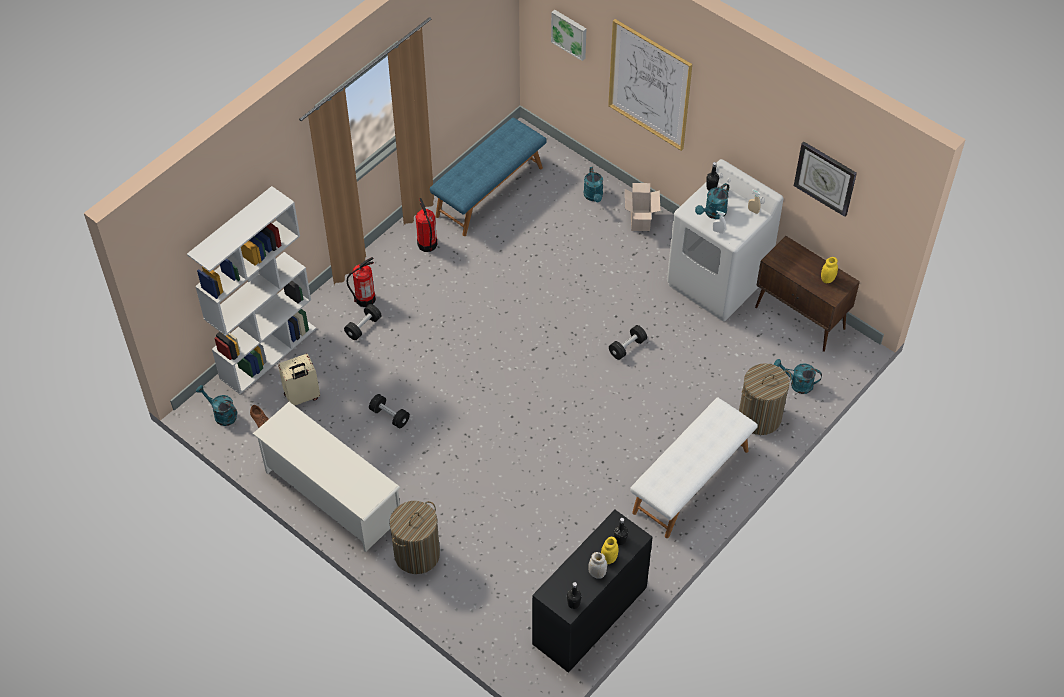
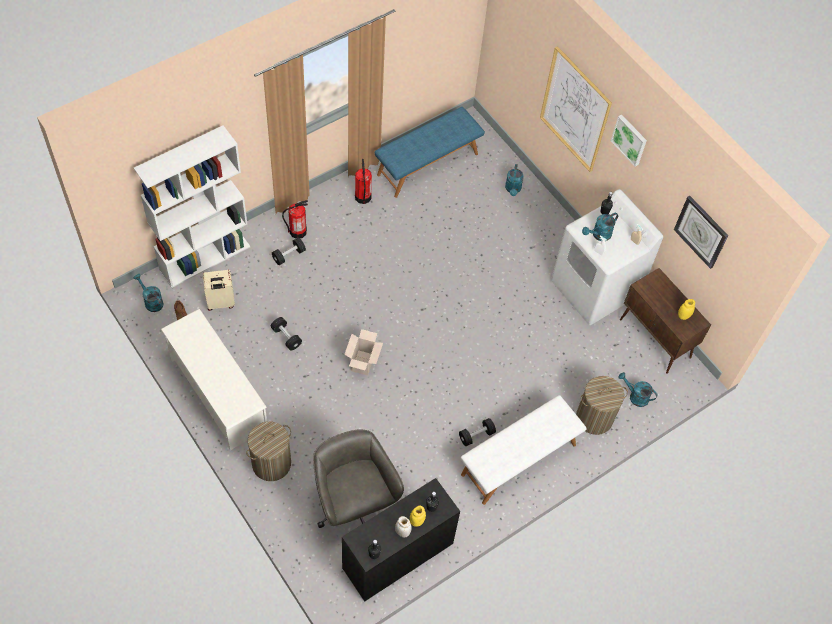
camera: 10 degrees right, 5 degrees up
picture [551,10,586,61] -> picture moved to [611,114,647,167]
black dumbbell [609,325,647,360] -> black dumbbell moved to [459,418,496,446]
cardboard box [625,183,661,231] -> cardboard box moved to [344,329,383,376]
none -> grey office chair [313,430,404,528]

